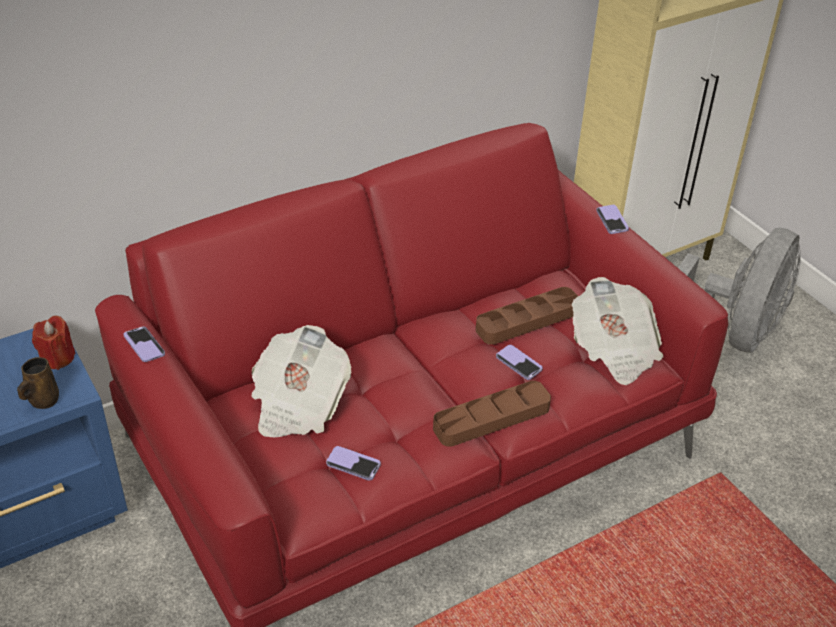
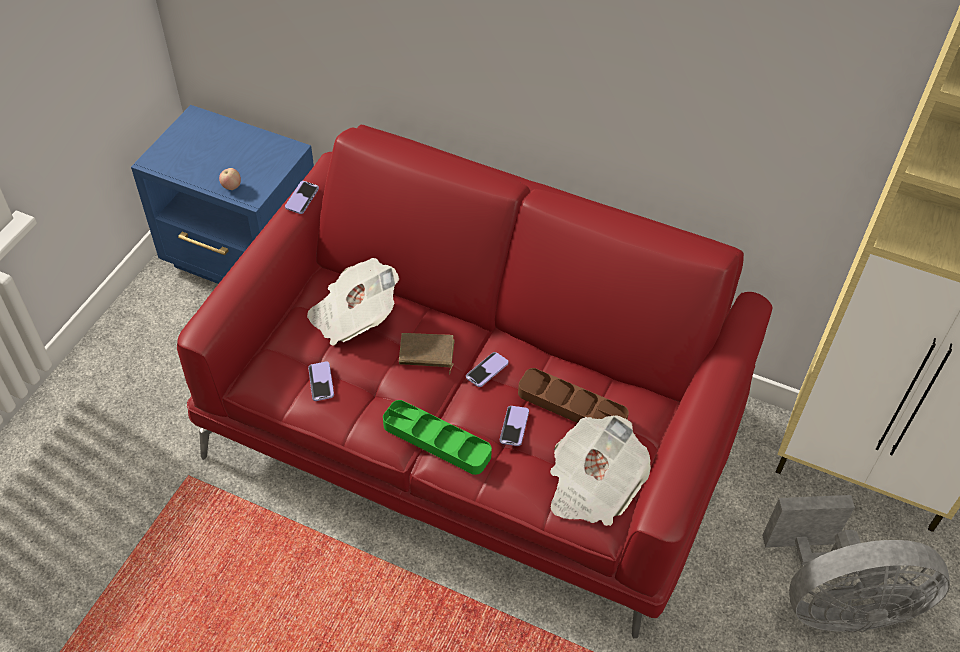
camera: 55 degrees right, 10 degrees up
brown mug [17,357,59,409] -> apple [219,168,241,190]
red candle [32,315,76,370] -> none
brown tray [433,381,551,447] -> green tray [383,400,492,475]
phone [596,205,629,234] -> phone moved to [466,352,509,387]
none -> brown book [399,333,455,374]

